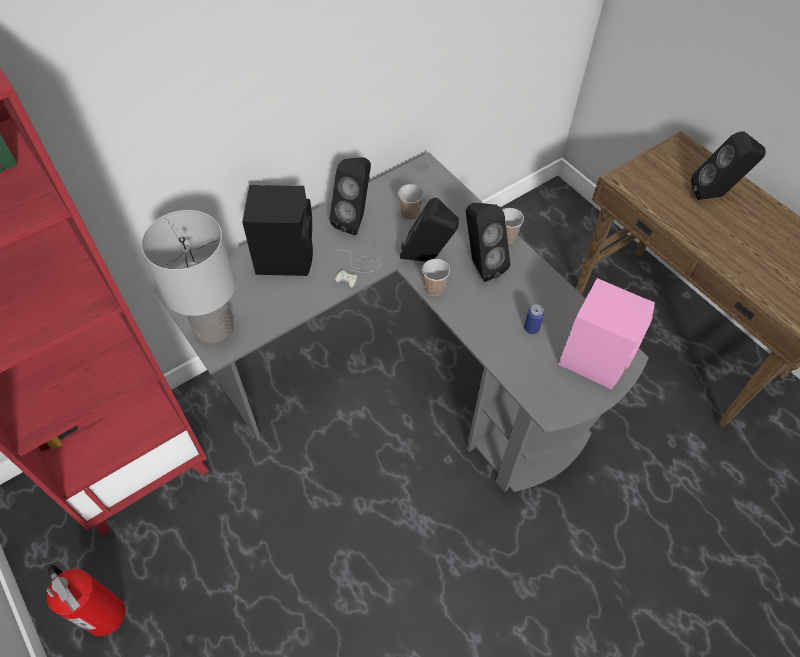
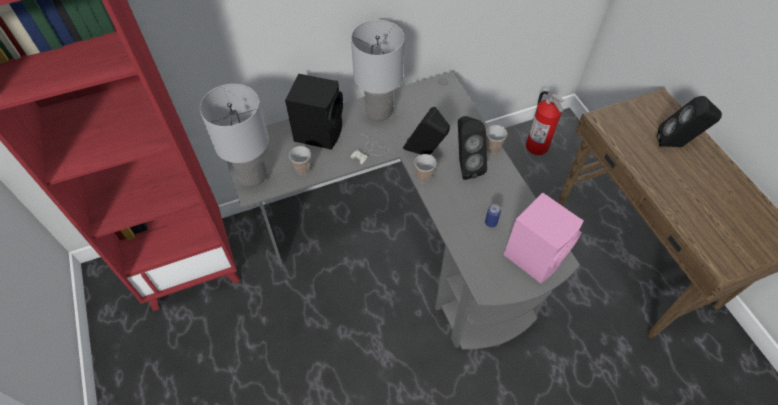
camera: 15 degrees right, 0 degrees up
fire extinguisher [46,564,125,636] -> fire extinguisher moved to [526,91,565,155]
black speaker [330,157,371,235] -> grey table lamp [351,20,404,121]
cup [398,184,424,220] -> cup moved to [289,146,311,175]

